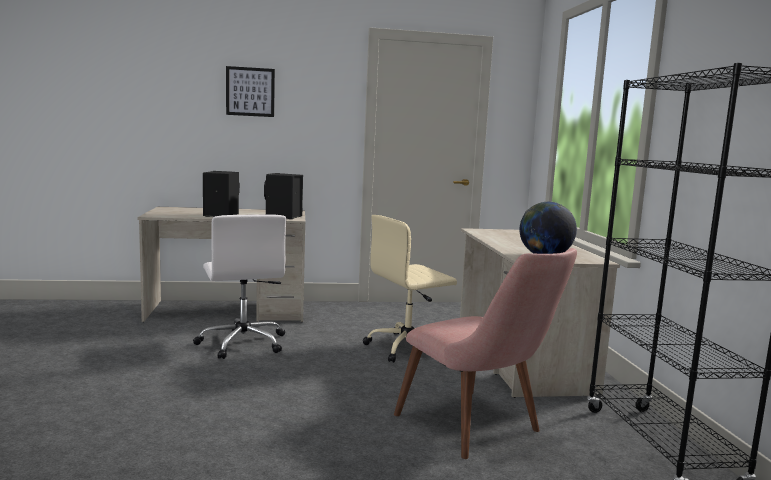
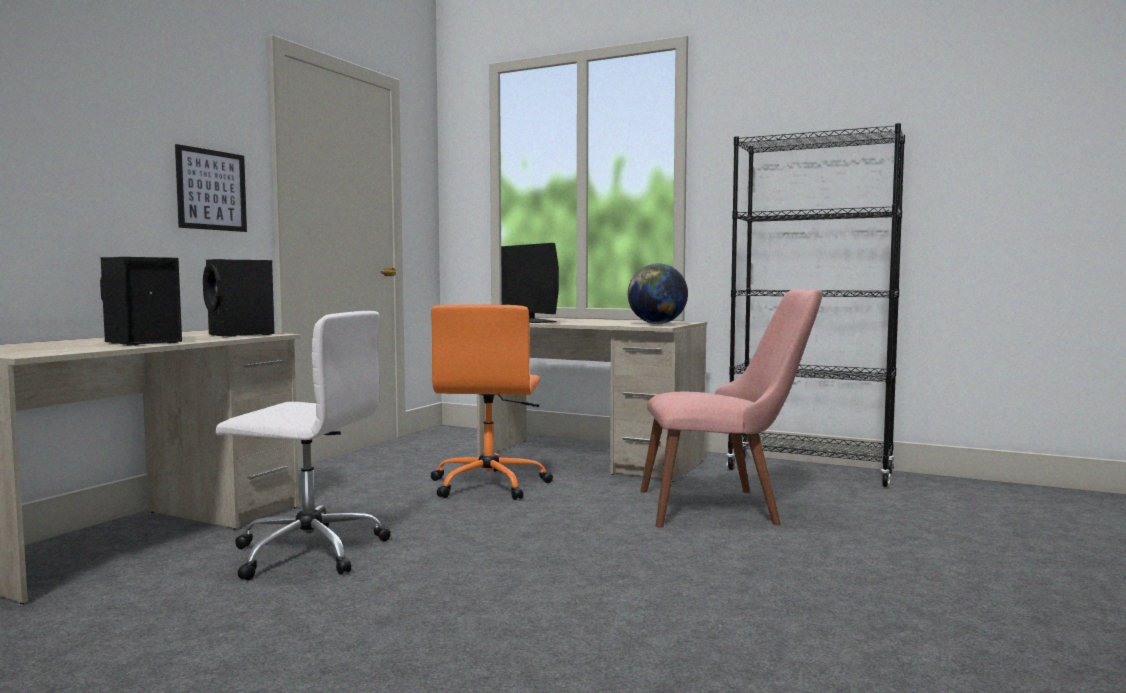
camera: 55 degrees left, 5 degrees down
picture [226,66,275,117] -> picture moved to [175,144,247,232]
beige office chair [363,215,457,363] -> orange office chair [431,304,553,500]
none -> monitor [501,243,559,323]

